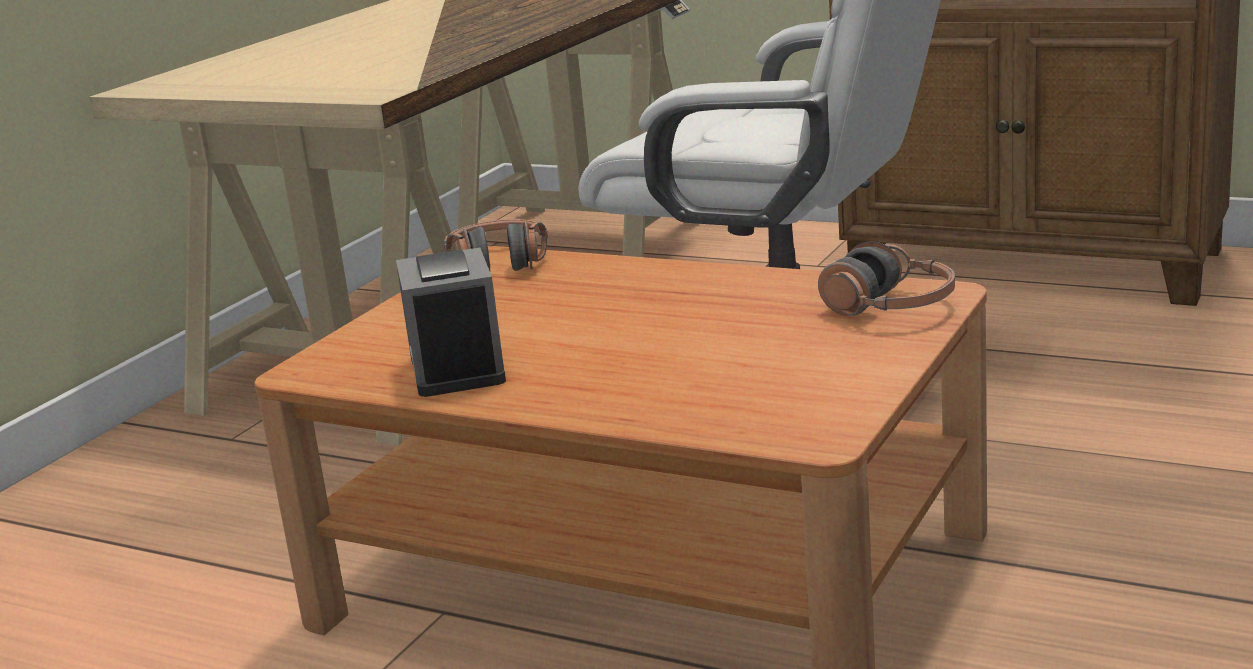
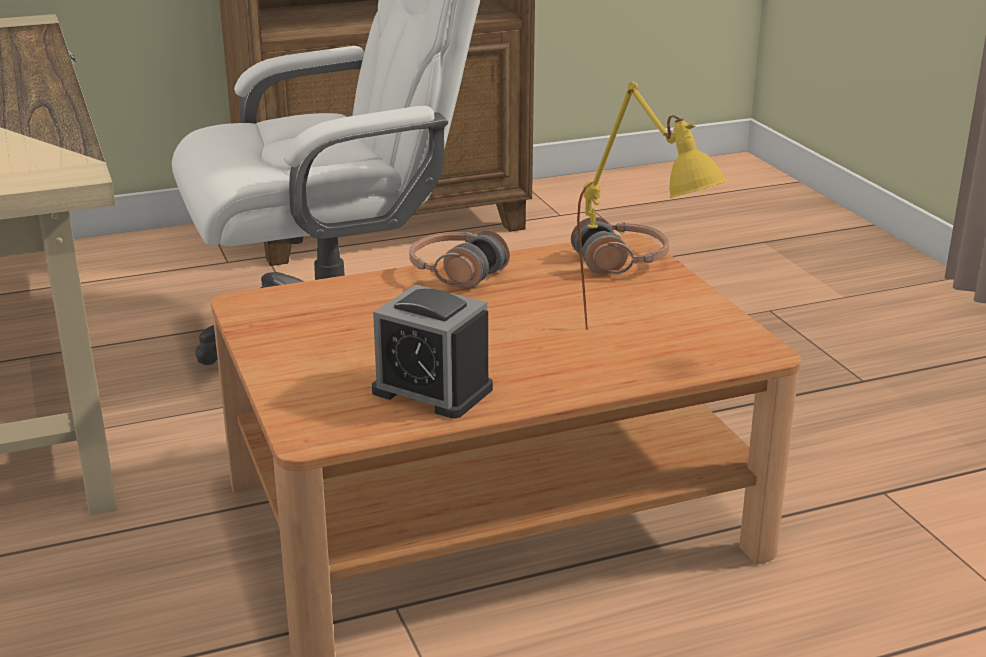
camera: 50 degrees left, 5 degrees up
headphones [444,219,548,271] -> headphones moved to [409,230,510,288]
none -> yellow table lamp [577,81,727,330]

